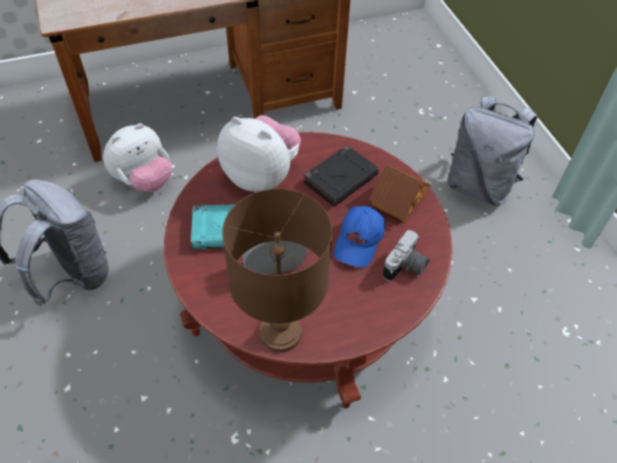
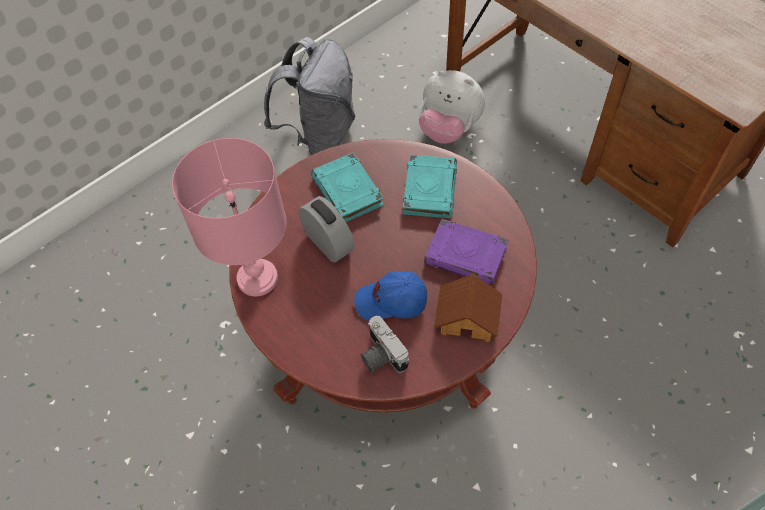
camera: 70 degrees right, 5 degrees up
plush toy [217,115,301,191] -> turquoise book [403,155,457,218]
brown table lamp [222,189,332,352] -> pink table lamp [172,138,286,296]
black book [304,145,379,206] -> purple book [424,219,509,285]
camera [383,230,430,281] -> camera turned 45 degrees clockwise [361,316,409,373]
grey backpack [447,96,538,206] -> none

